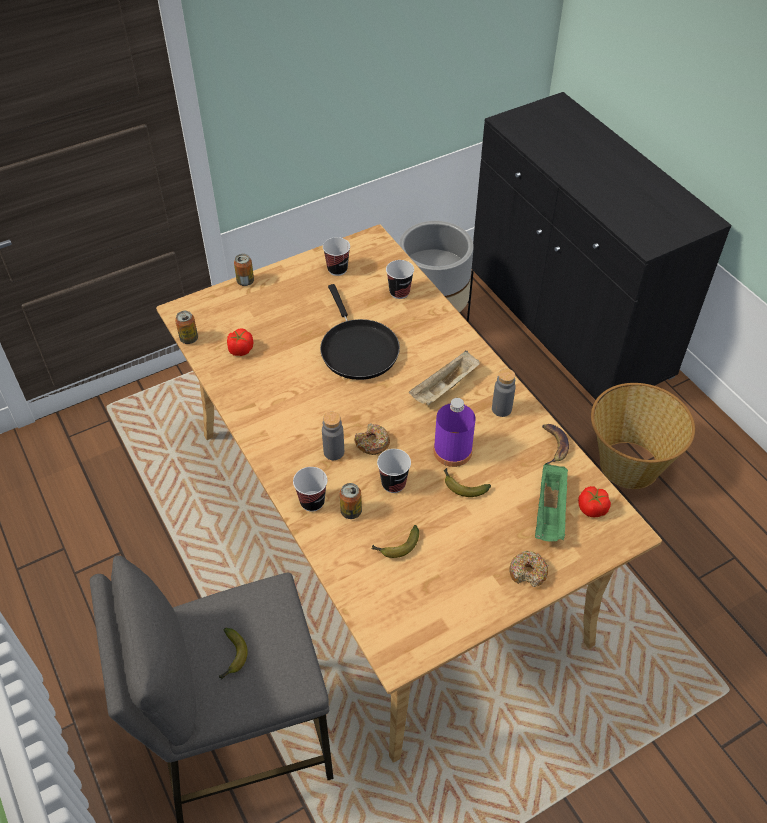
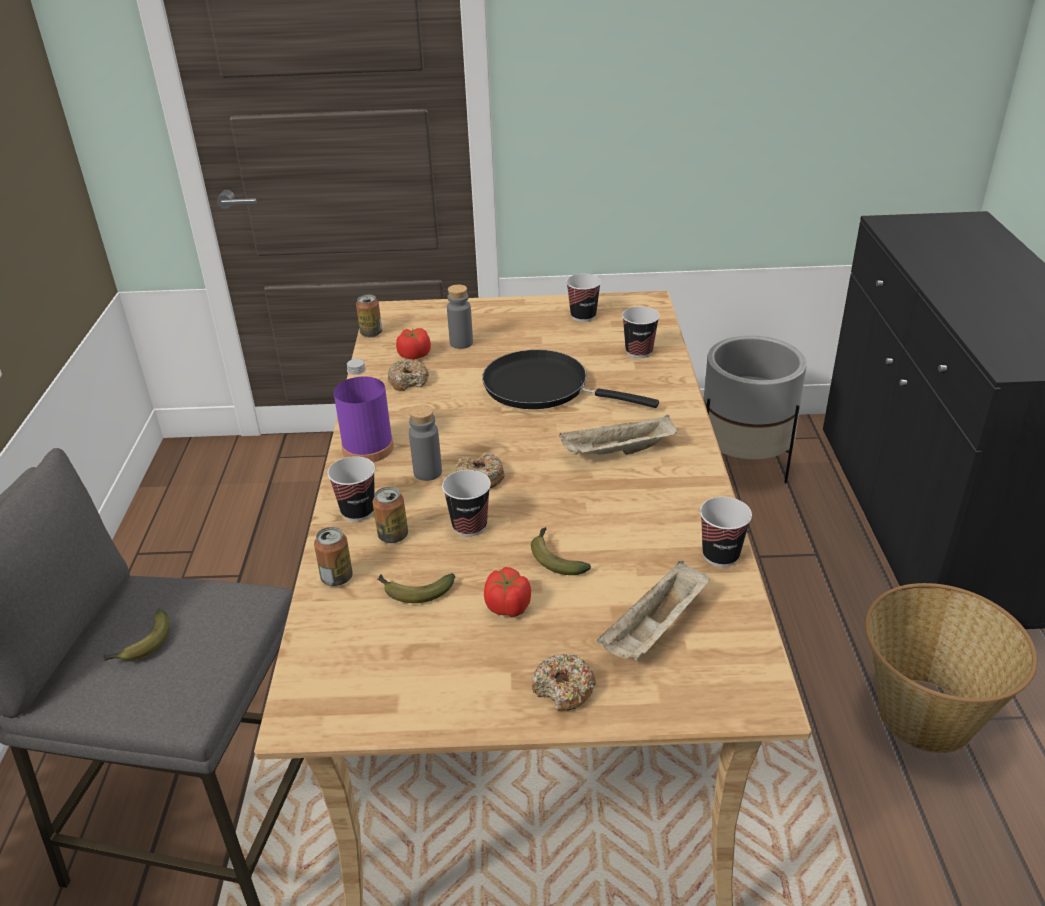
camera: 30 degrees right, 15 degrees down
can [234,254,254,286] -> can moved to [314,527,353,586]
black frying pan [320,284,400,380] -> black frying pan turned 105 degrees clockwise [482,350,659,409]
purple bottle [433,398,476,467] -> purple bottle moved to [334,359,394,462]
grey bottle [492,369,516,417] -> grey bottle moved to [447,285,473,349]
green tray [535,463,568,541] -> beige tray [597,561,710,661]
banana [542,424,569,464] -> cup [700,497,752,567]
tomato [578,486,611,517] -> tomato moved to [484,567,531,617]
none -> donut [388,359,429,391]

